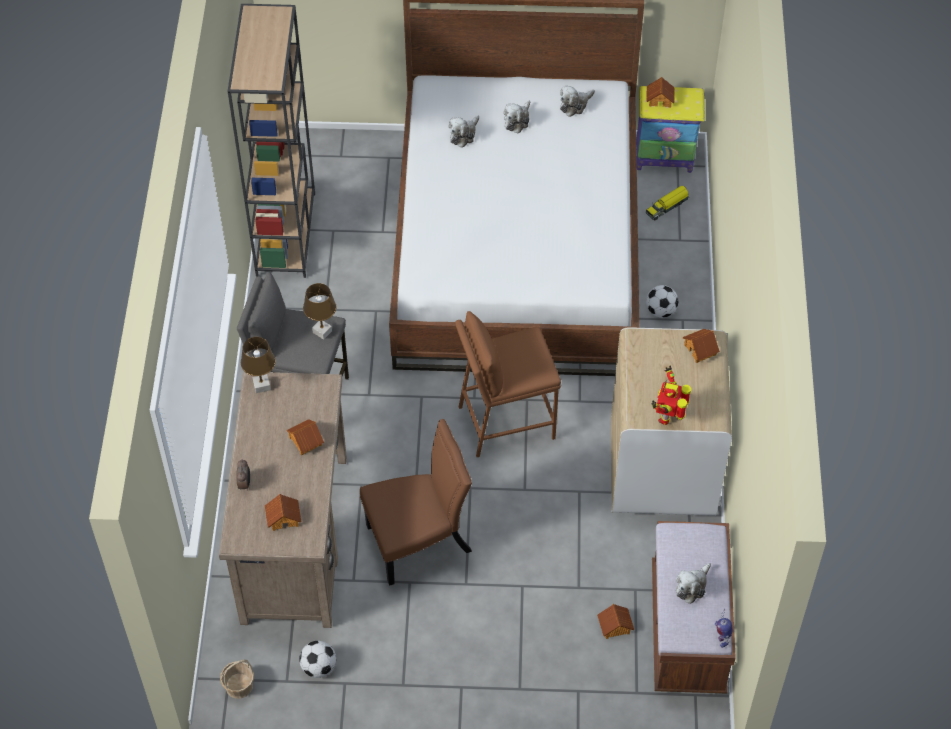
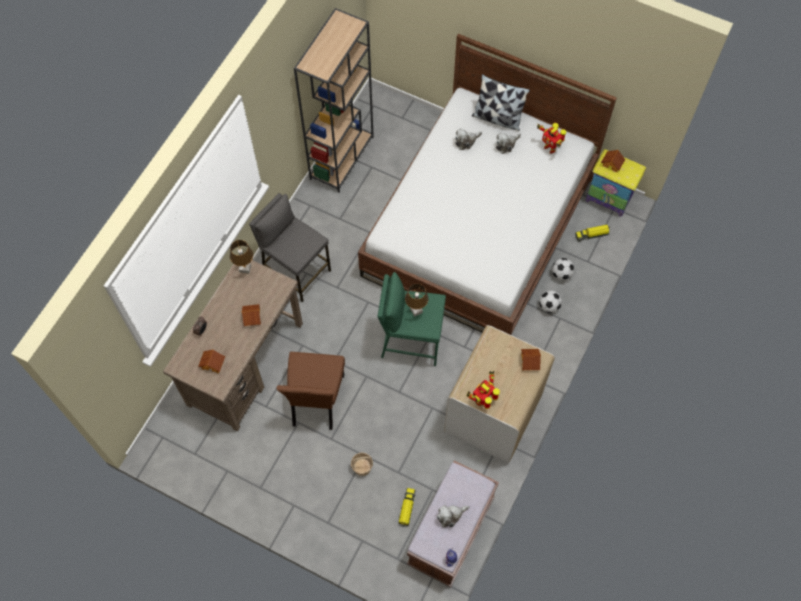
camera: 25 degrees right, 10 degrees up
basket [220,660,254,699] -> basket moved to [351,453,373,476]
football [299,641,336,678] -> football moved to [552,258,574,280]
brown table lamp [303,283,336,340] -> brown table lamp moved to [405,283,428,317]
brown chair [360,419,472,586] -> brown chair turned 90 degrees clockwise [277,352,345,430]
brown stool [455,311,561,457] -> green stool [378,272,446,366]
plush toy [560,85,595,117] -> toy robot [537,123,566,154]
toy house [597,604,634,639] -> toy truck [399,488,416,527]
none -> pillow [472,74,530,131]

